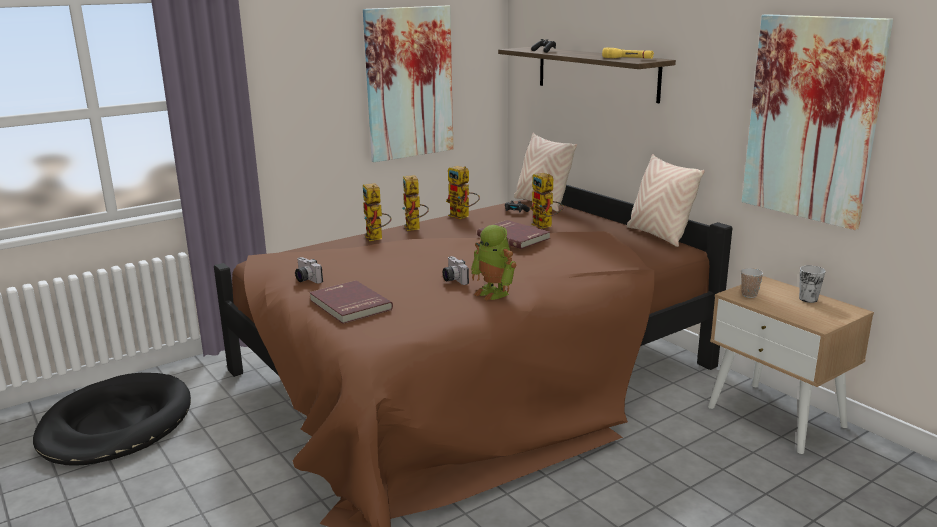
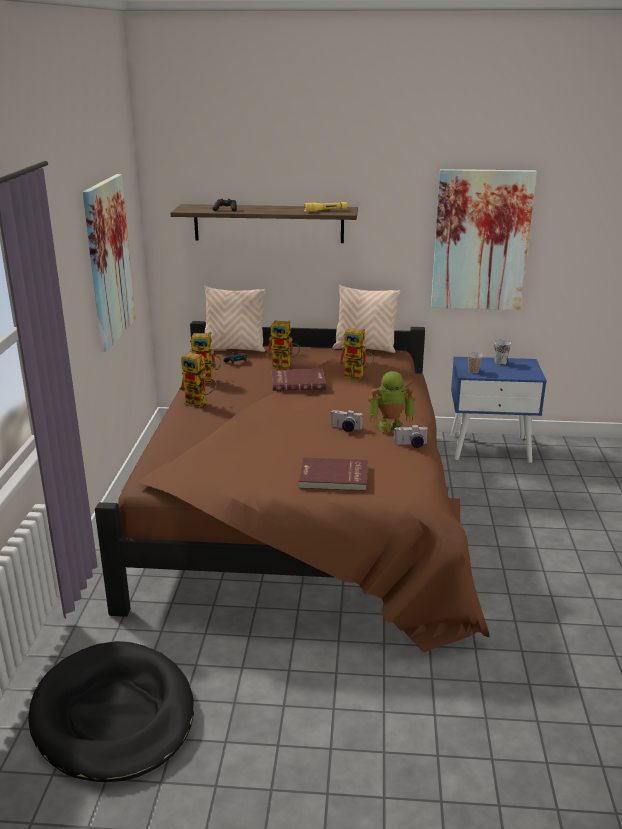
camera: 50 degrees left, 5 degrees up
camera [295,257,323,283] -> camera moved to [394,425,428,448]
toy robot [363,183,392,241] -> toy robot moved to [338,328,374,380]
beige nightstand [708,276,874,454] -> blue nightstand [450,357,547,463]

